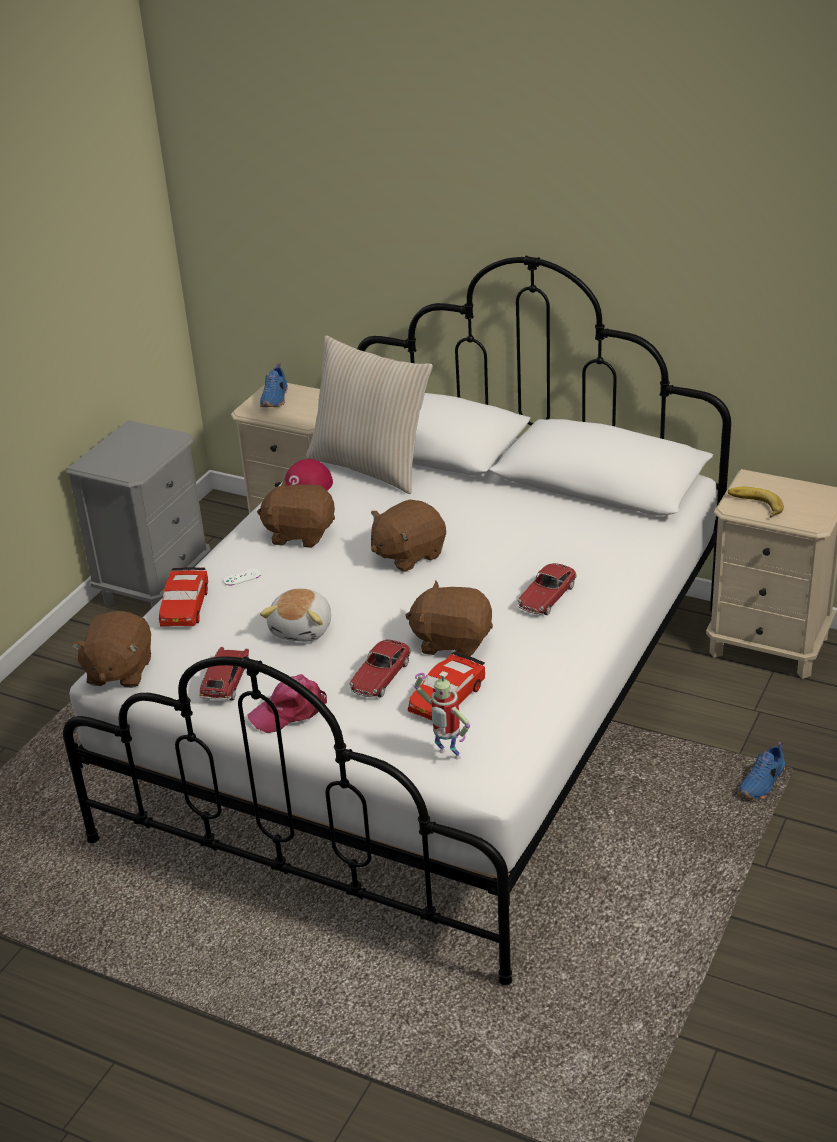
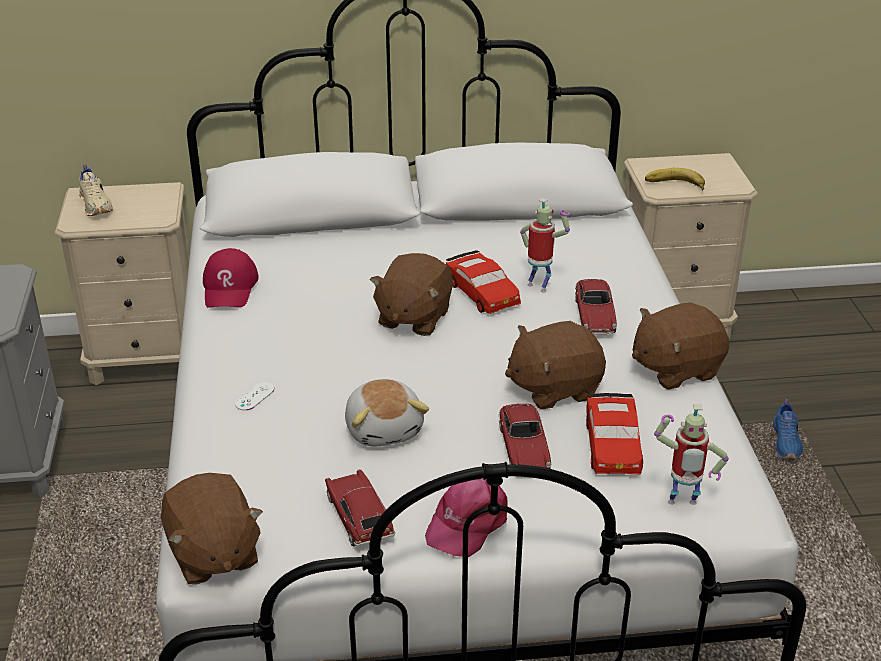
camera: 35 degrees left, 0 degrees up
red toy car [159,567,208,627] -> red toy car moved to [446,250,521,314]
brown plush toy [257,480,335,548] -> brown plush toy moved to [632,302,729,390]
blue shoe [260,363,288,407] -> beige shoe [79,164,113,216]
beige pillow [306,336,433,494] -> none
none -> toy robot [520,198,570,293]

